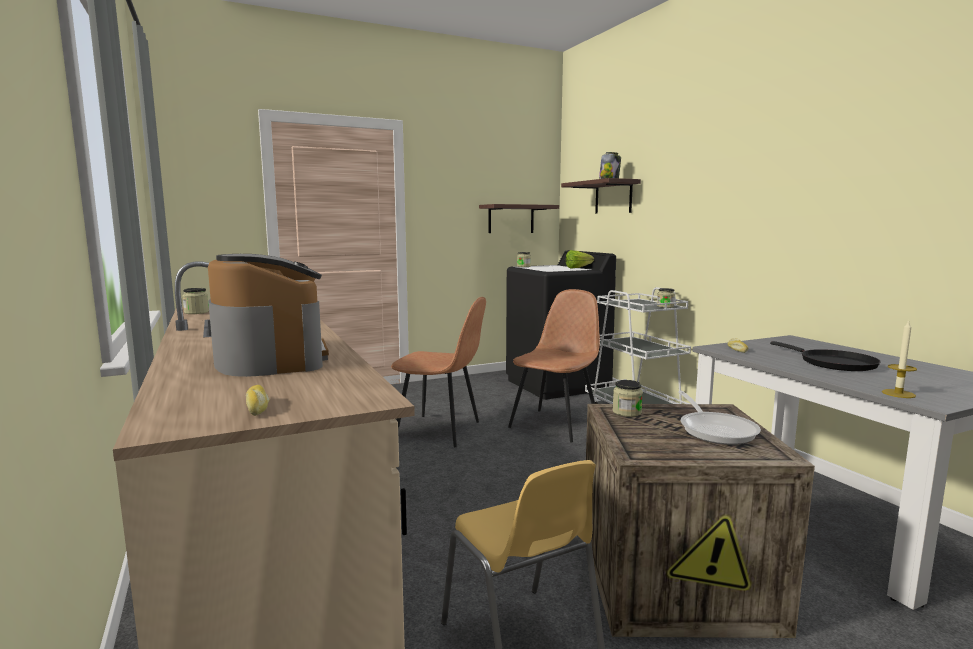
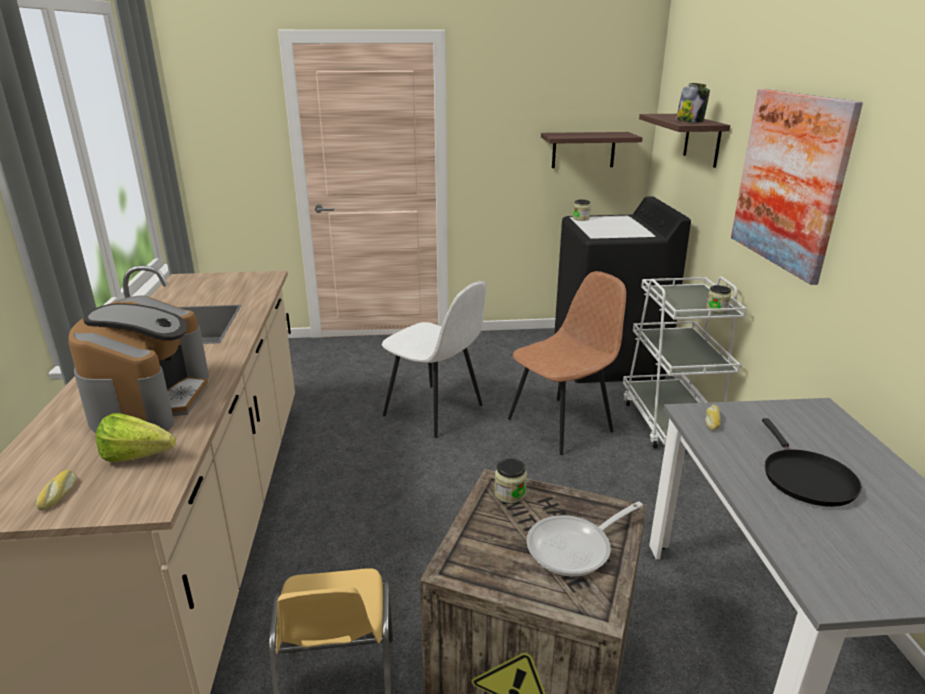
camera: 20 degrees right, 15 degrees up
jar [182,288,209,314] -> none
brown chair [391,297,486,447] -> white chair [382,281,487,438]
lettuce [566,250,594,269] -> lettuce moved to [96,413,176,462]
frying pan [678,391,761,445] -> frying pan turned 45 degrees clockwise [526,501,643,577]
candle [882,320,917,398] -> none
none -> picture [731,89,863,285]

